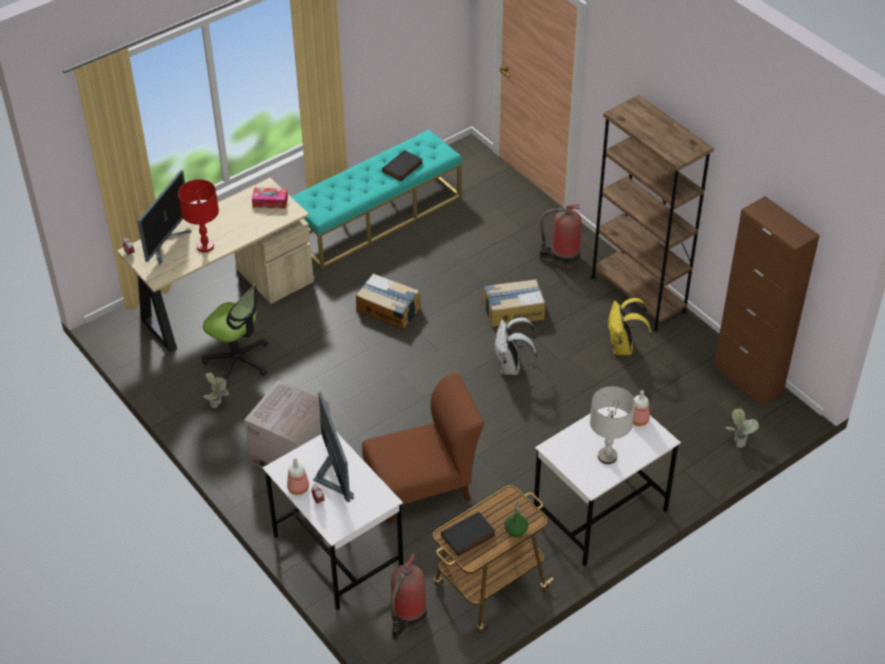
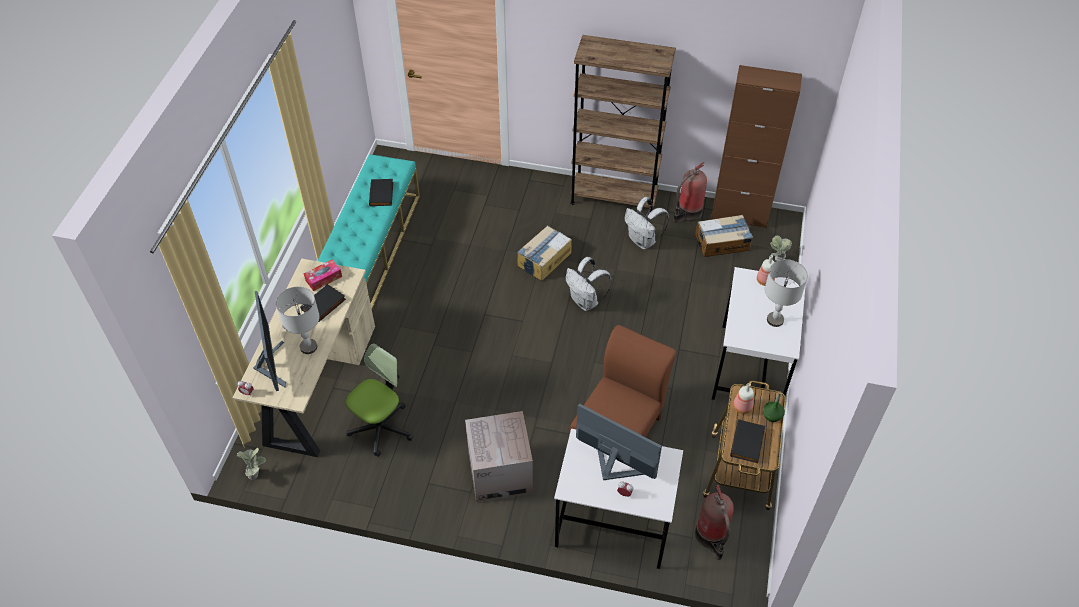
camera: 40 degrees left, 5 degrees up
red table lamp [178,179,219,252] -> grey table lamp [276,286,320,354]
office chair [202,283,268,387] -> office chair turned 45 degrees counterclockwise [346,343,413,457]
potted plant [203,373,229,408] -> potted plant moved to [236,448,266,480]
bottle [287,458,309,495] -> bottle moved to [733,383,754,414]
cardboard box [356,273,421,329] -> cardboard box moved to [695,215,753,257]
fire extinguisher [540,204,582,268] -> fire extinguisher moved to [673,162,707,223]
yellow backpack [608,298,652,355] -> white backpack [625,197,669,249]
none -> black book [300,284,346,322]

